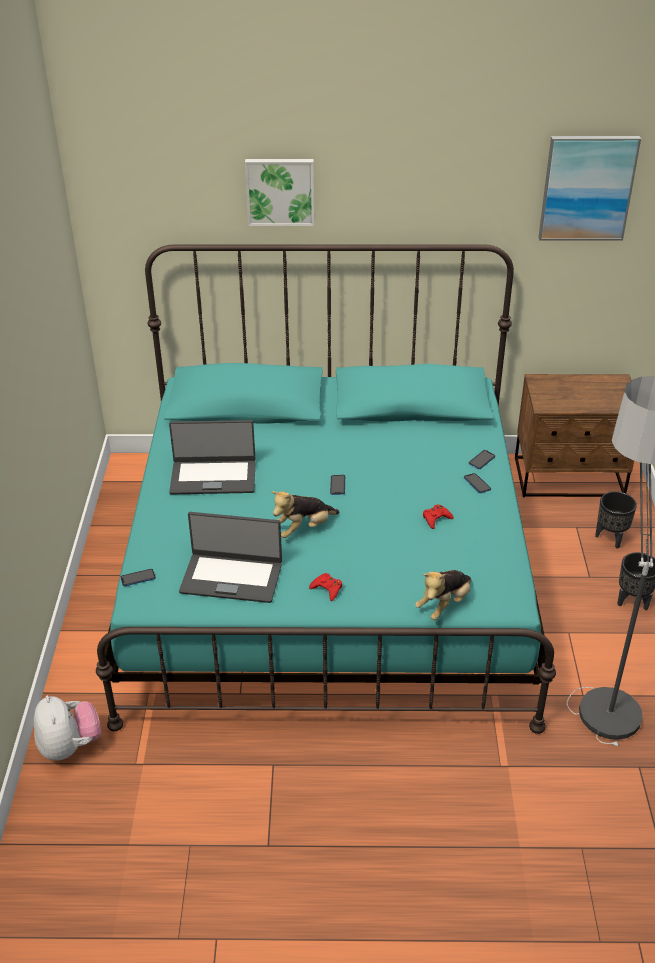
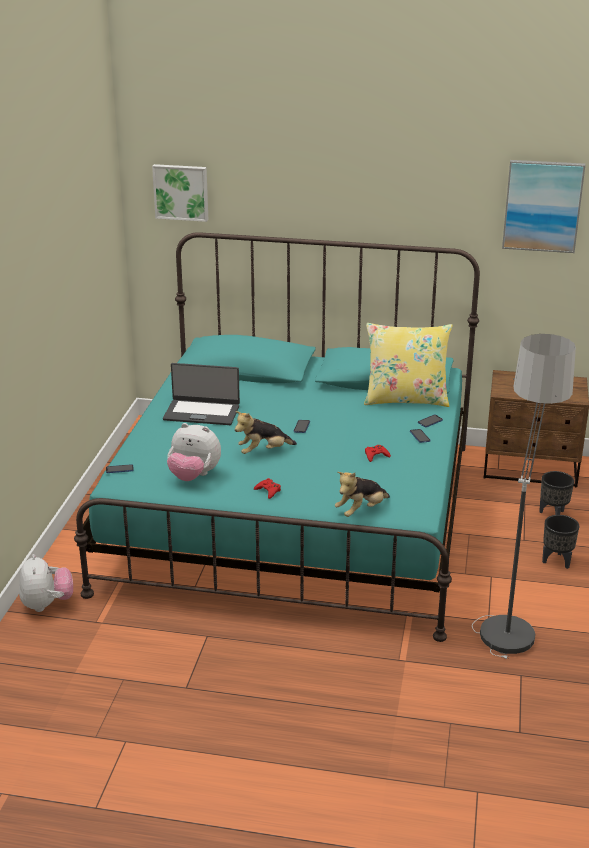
camera: 10 degrees right, 10 degrees down
laptop [179,512,282,603] -> plush toy [167,423,221,481]
picture [245,159,314,226] -> picture moved to [152,164,208,222]
none -> yellow pillow [364,323,452,407]

